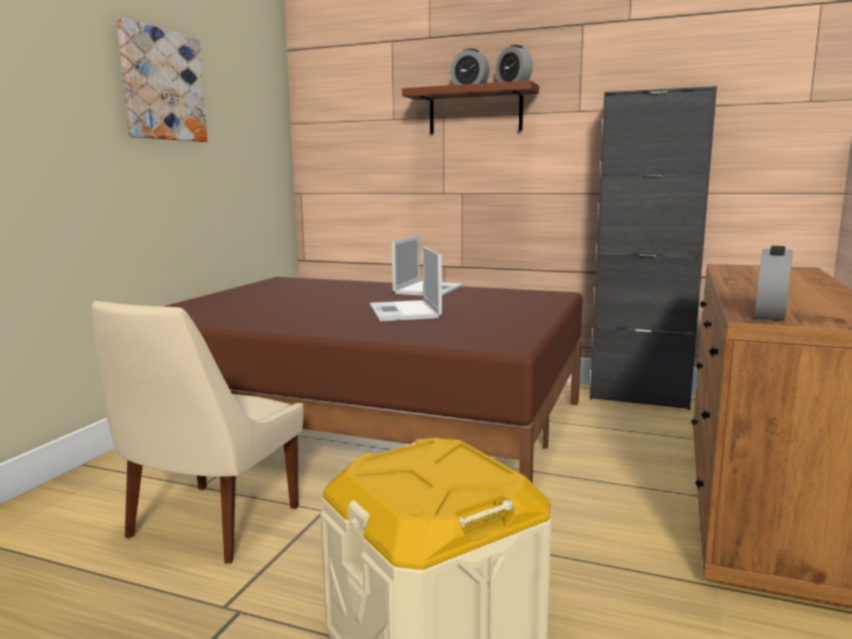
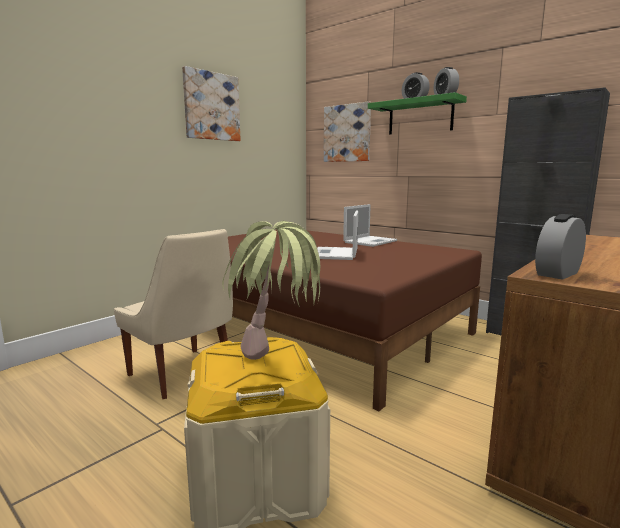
camera: 20 degrees right, 0 degrees up
beige chair [91,301,304,564] -> beige chair turned 90 degrees counterclockwise [114,229,233,399]
brown shelf [402,80,539,134] -> green shelf [368,92,467,134]
none -> potted plant [222,221,320,360]
none -> picture [324,101,371,162]

